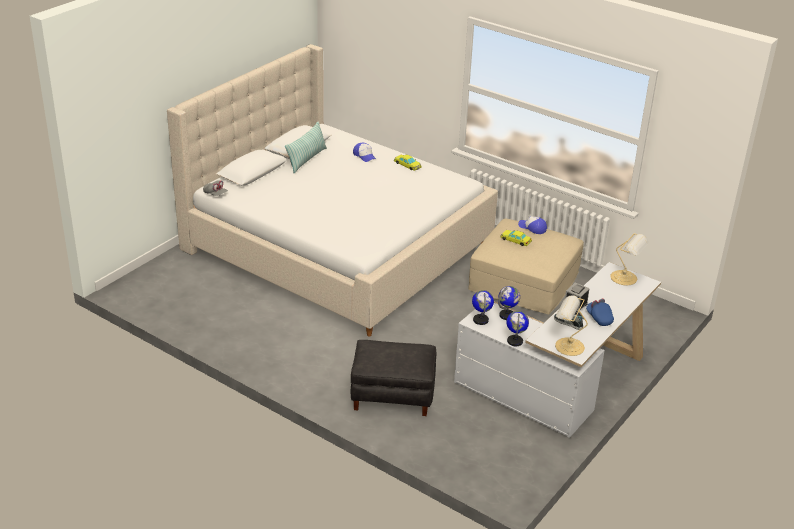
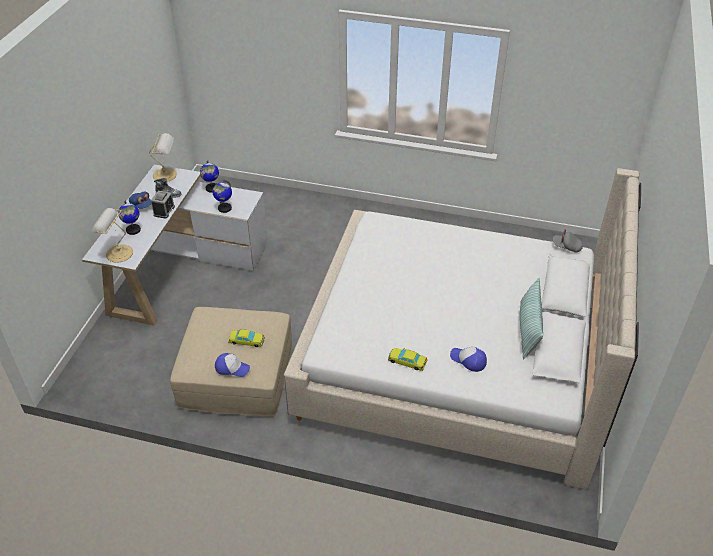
camera: 160 degrees right, 10 degrees up
black ottoman [351,340,436,416] -> none
globe [472,290,494,325] -> globe moved to [118,200,141,235]

